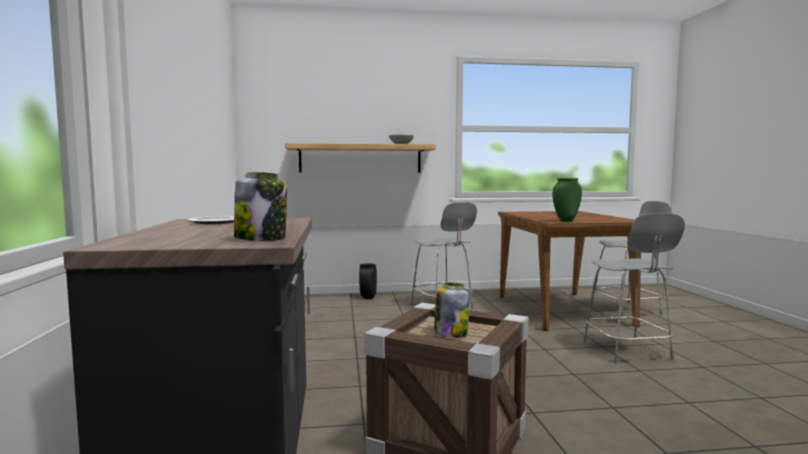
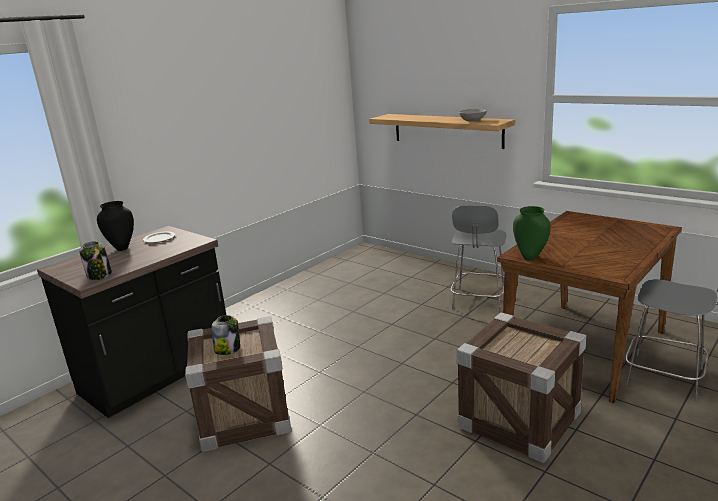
camera: 50 degrees right, 15 degrees up
black vase [359,263,377,299] -> black vase moved to [97,201,134,251]
grey chair [583,213,685,363] -> crate [456,312,586,463]

